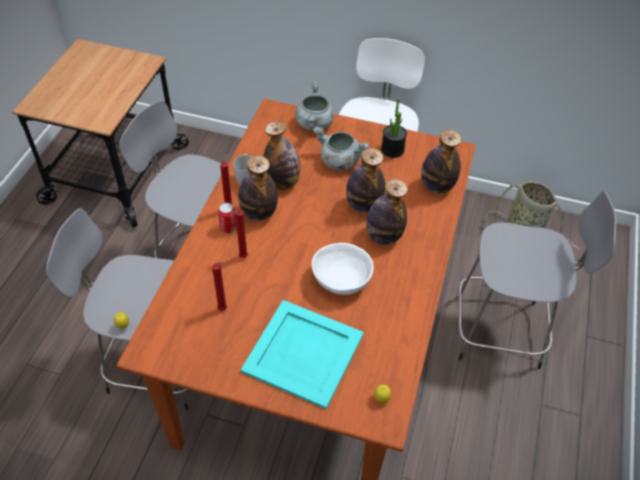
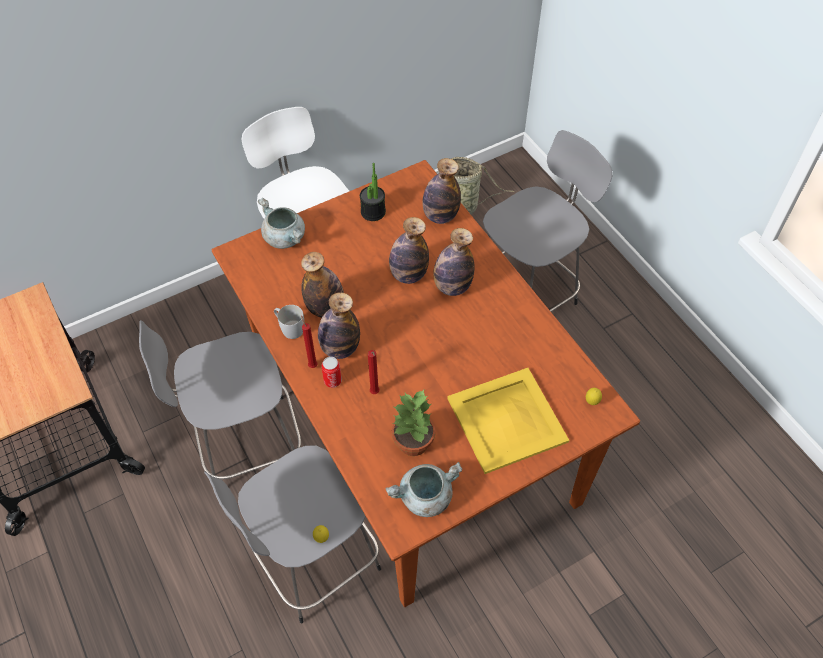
camera: 45 degrees left, 5 degrees up
red candle [212,262,227,311] -> potted plant [392,390,435,456]
turquoise tray [241,300,364,409] -> yellow tray [447,368,569,474]
white bowl [312,243,374,295] -> none
grey cooking pot [313,127,370,171] -> grey cooking pot moved to [385,462,462,517]

